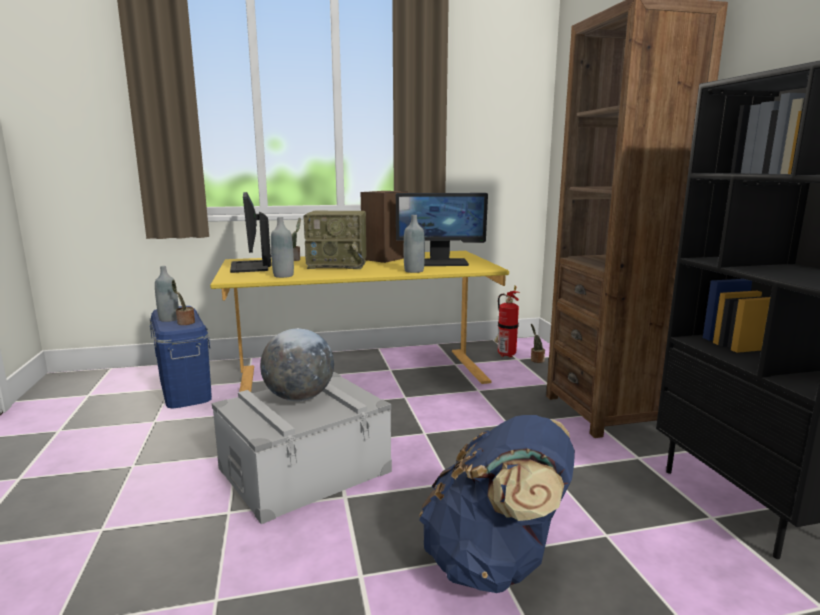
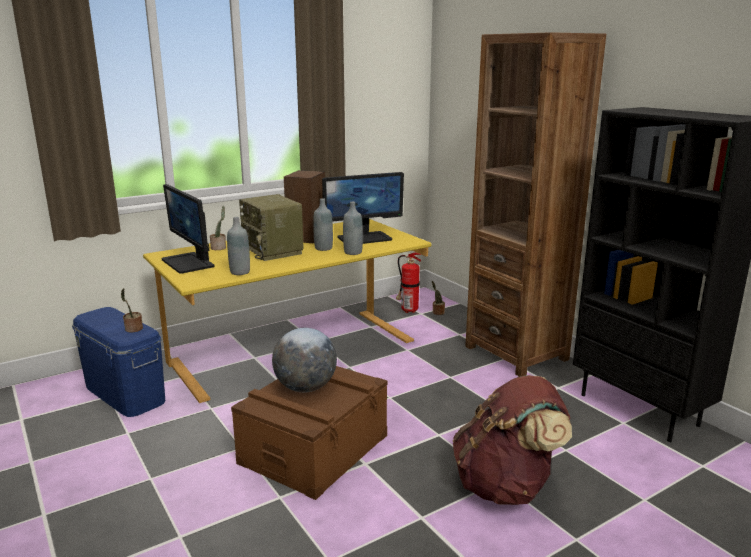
camera: 20 degrees left, 5 degrees up
grey bottle [155,266,179,322] -> grey bottle moved to [313,198,333,251]
grey storage box [212,372,392,524] -> brown storage box [231,366,388,500]
radio [303,211,367,269] -> radio turned 75 degrees clockwise [239,194,304,261]
blue backpack [419,415,575,593] -> brown backpack [452,375,572,505]

